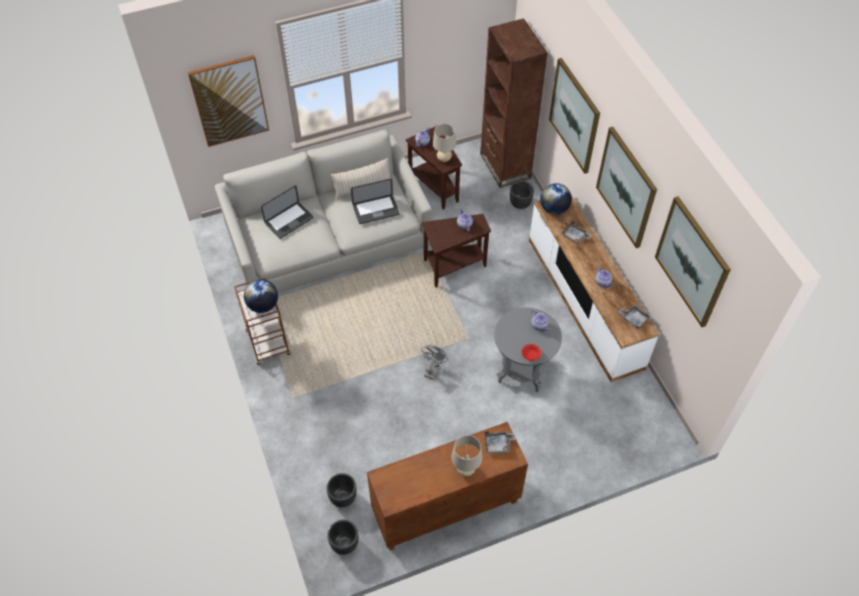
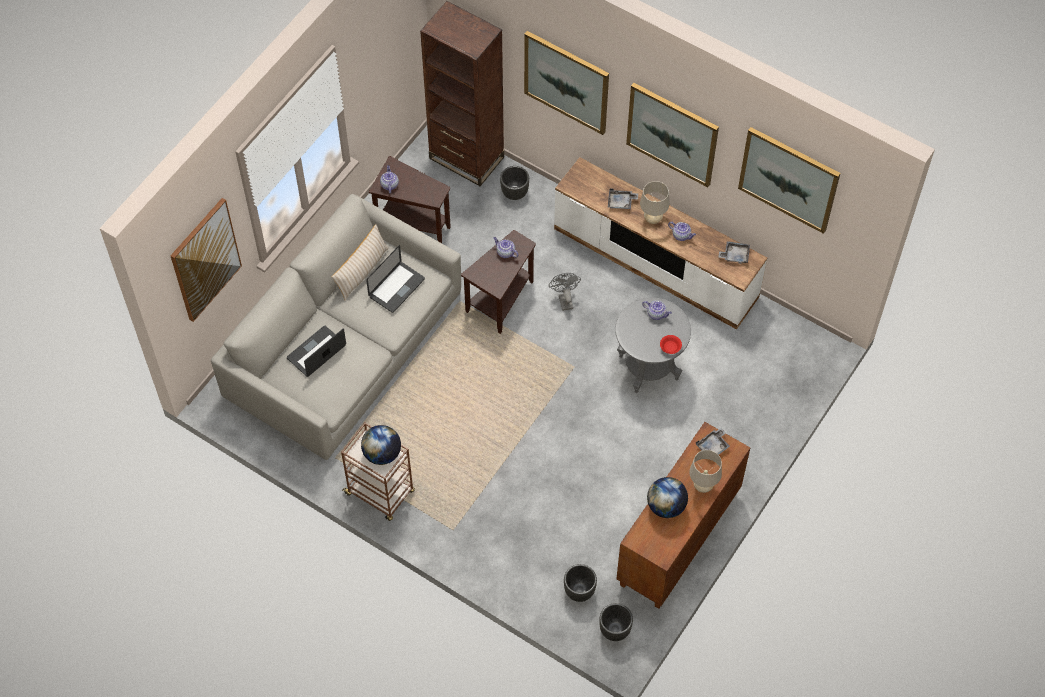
camera: 35 degrees left, 5 degrees up
laptop [261,185,314,239] -> laptop turned 150 degrees counterclockwise [287,326,346,377]
grey fan [421,345,448,380] -> grey fan moved to [549,273,581,311]
beige table lamp [433,124,456,162] -> beige table lamp moved to [640,181,669,224]
globe [540,183,572,215] -> globe moved to [647,477,688,518]

